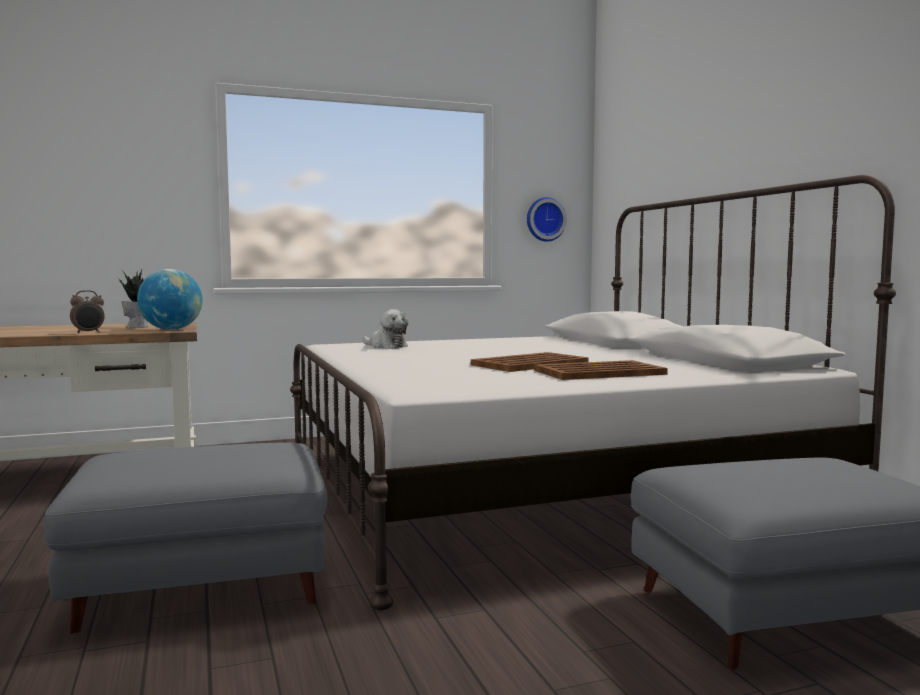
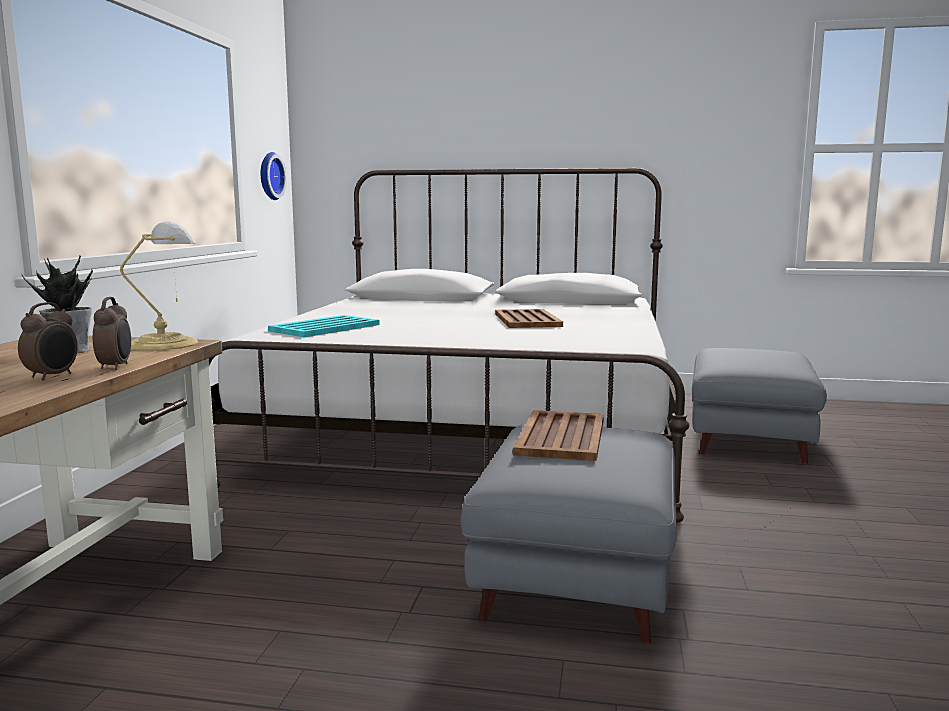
camera: 60 degrees left, 5 degrees up
globe [137,269,203,330] -> table lamp [120,221,198,351]
plush toy [363,309,409,349] -> turquoise tray [268,315,380,337]
brown tray [534,360,668,380] -> brown tray moved to [513,410,604,461]
none -> alarm clock [18,302,78,380]

